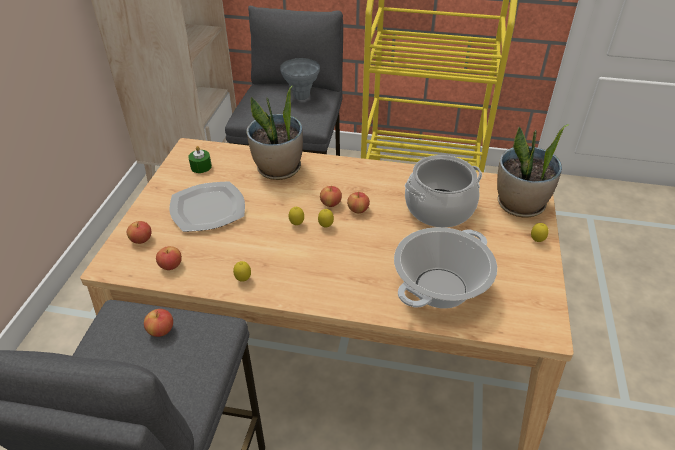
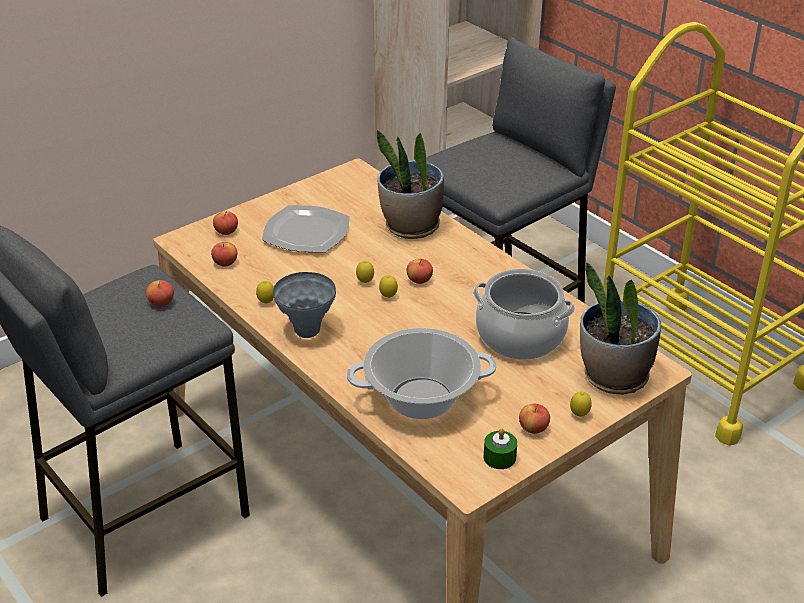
camera: 40 degrees right, 5 degrees down
green candle [188,146,212,173] -> green candle moved to [484,428,517,469]
grey vase [280,58,320,100] -> grey vase moved to [273,272,336,338]
apple [347,192,370,213] -> apple moved to [519,404,550,434]

